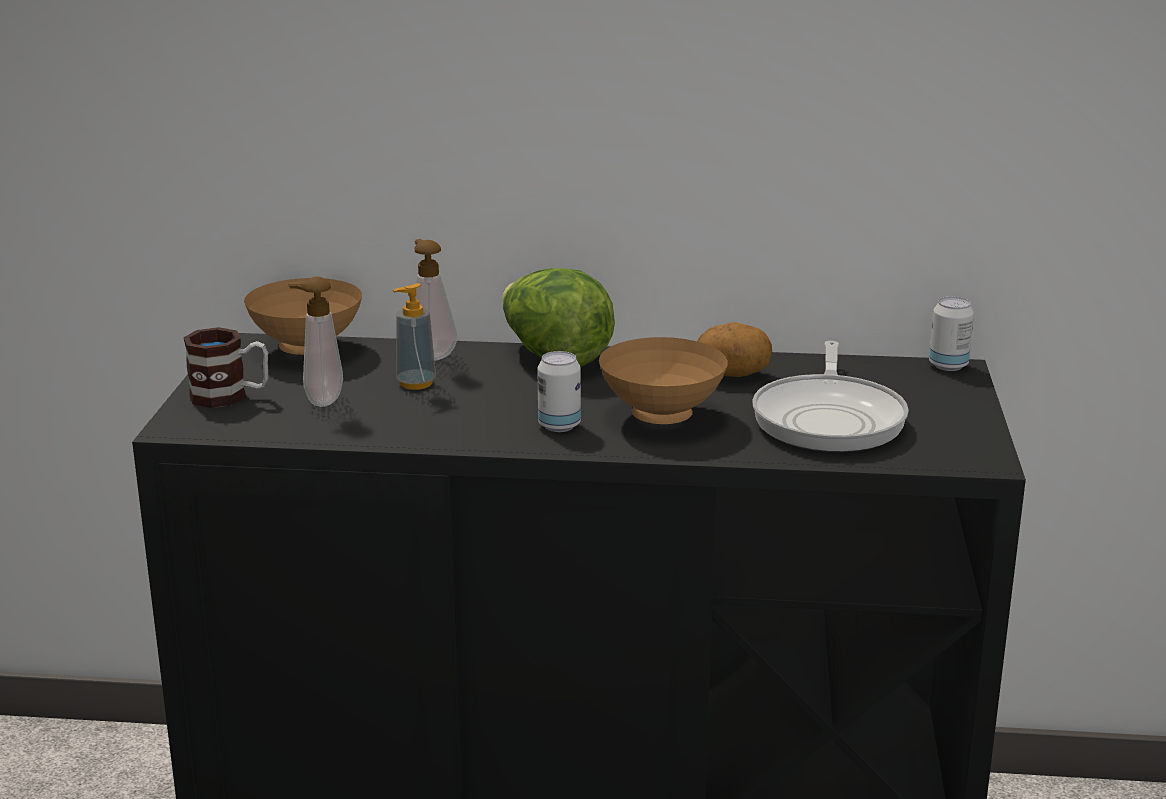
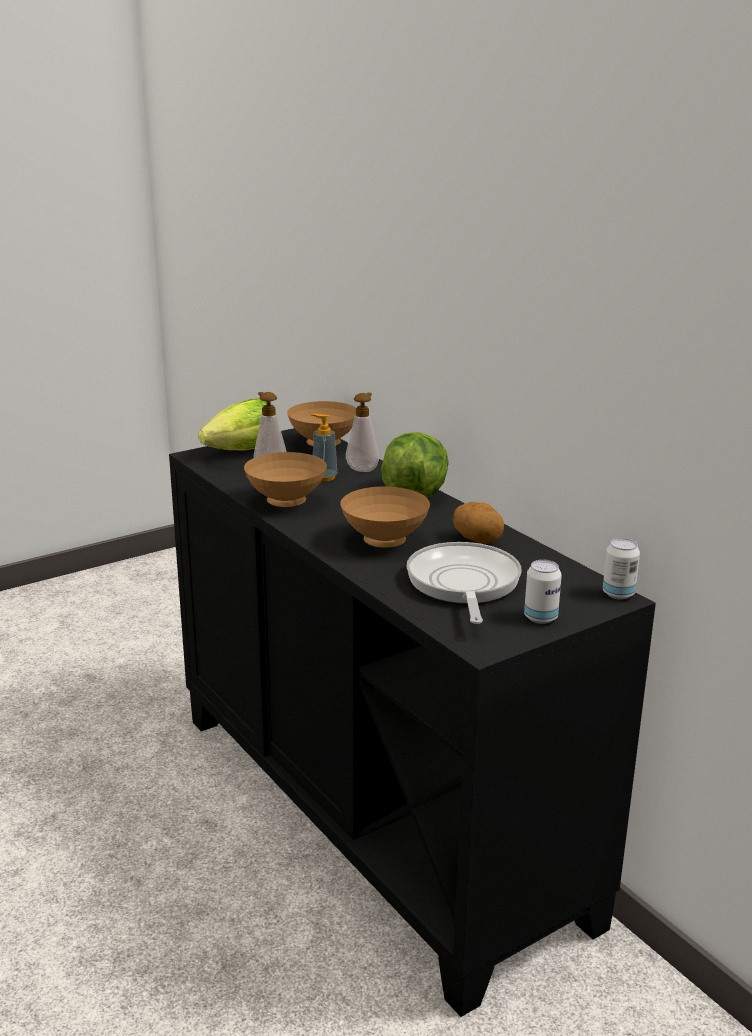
camera: 50 degrees right, 0 degrees up
mug [183,327,268,408] -> lettuce [198,398,277,451]
can [538,351,581,432] -> can moved to [524,560,562,624]
frying pan [752,341,909,452] -> frying pan turned 120 degrees clockwise [407,542,522,624]
none -> brown bowl [244,452,327,507]

